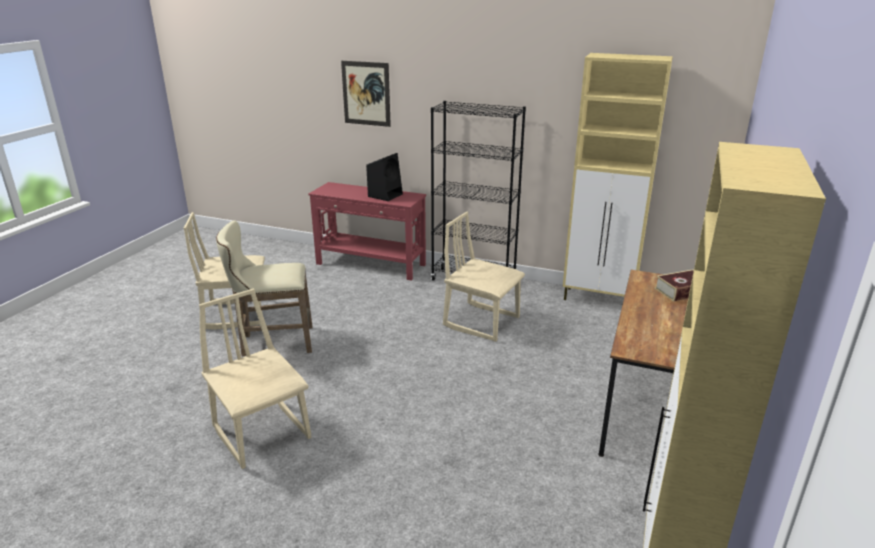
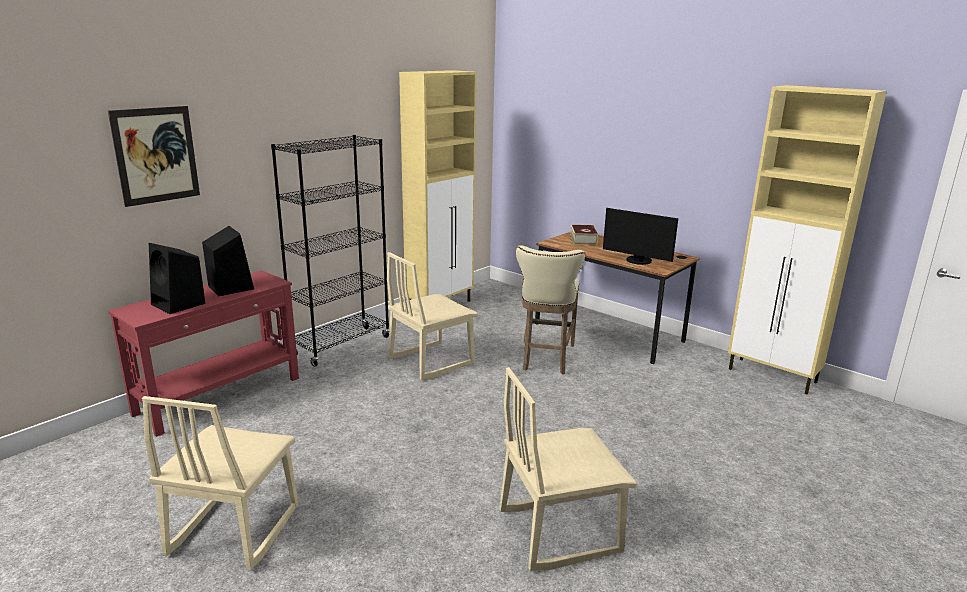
camera: 70 degrees left, 5 degrees down
beige stool [216,220,313,357] -> beige stool moved to [516,245,585,374]
none -> black speaker [149,243,206,314]
none -> monitor [603,208,678,265]

